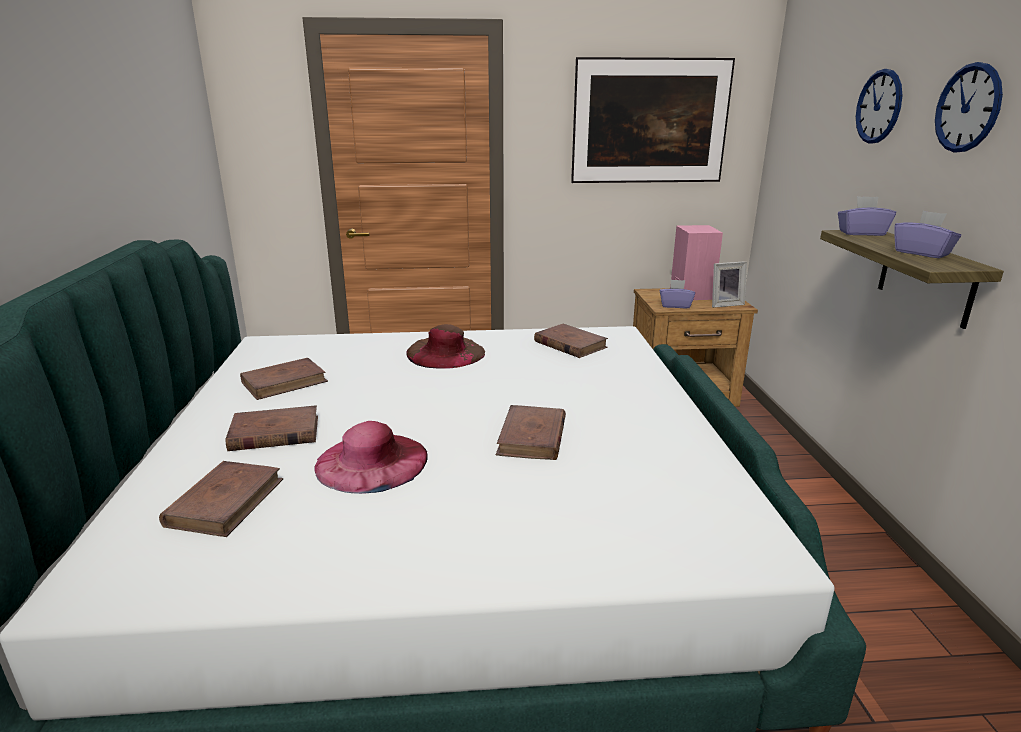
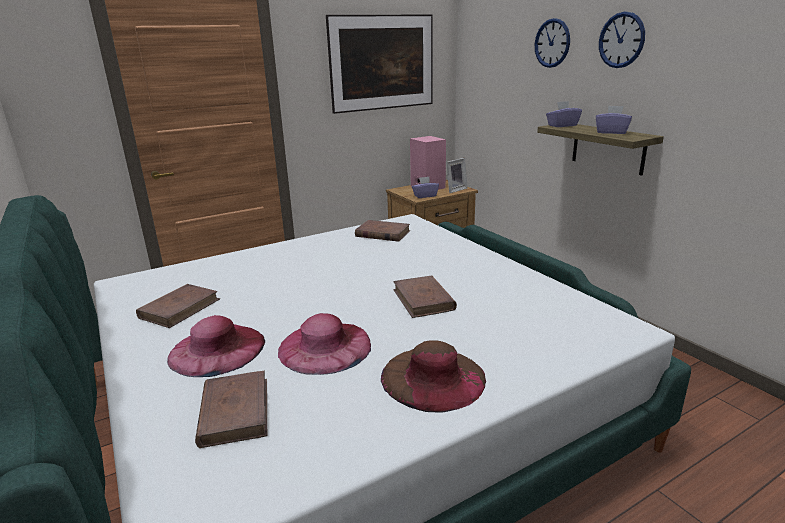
camera: 25 degrees left, 0 degrees up
brown book [225,405,318,451] -> pink hat [167,315,265,377]
brown hat [406,324,485,369] -> brown hat moved to [381,341,486,413]

